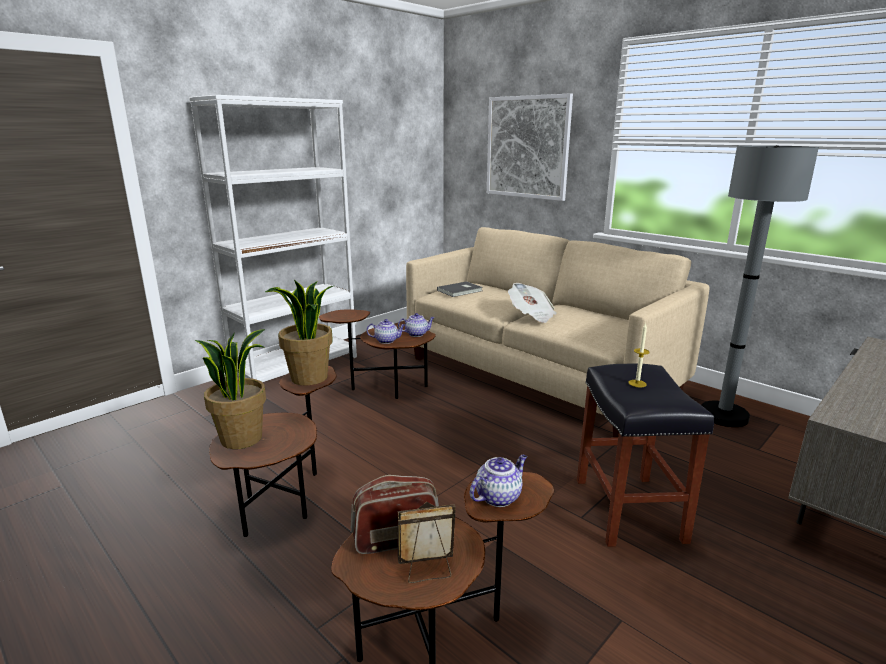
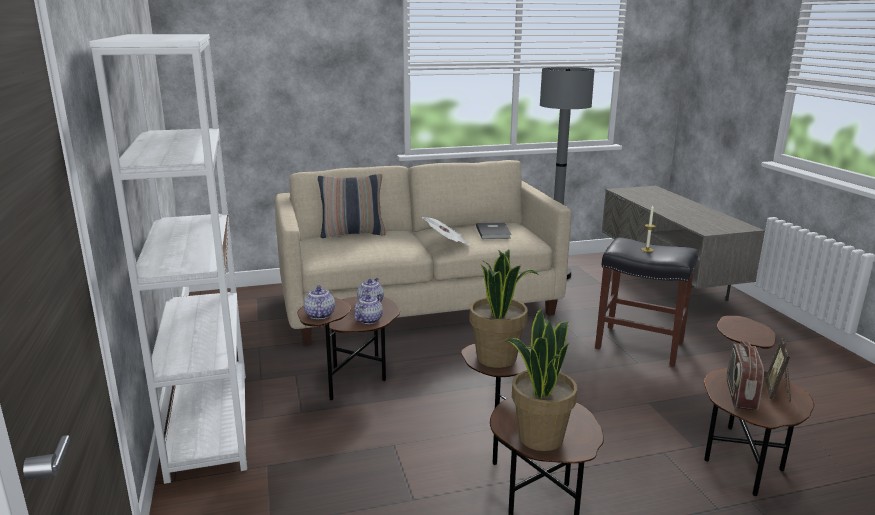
camera: 60 degrees left, 0 degrees up
grey book [437,281,483,297] -> grey book moved to [476,222,512,239]
teapot [469,455,527,507] -> teapot moved to [304,286,335,319]
picture [487,93,573,201] -> none
none -> pillow [318,174,386,238]

